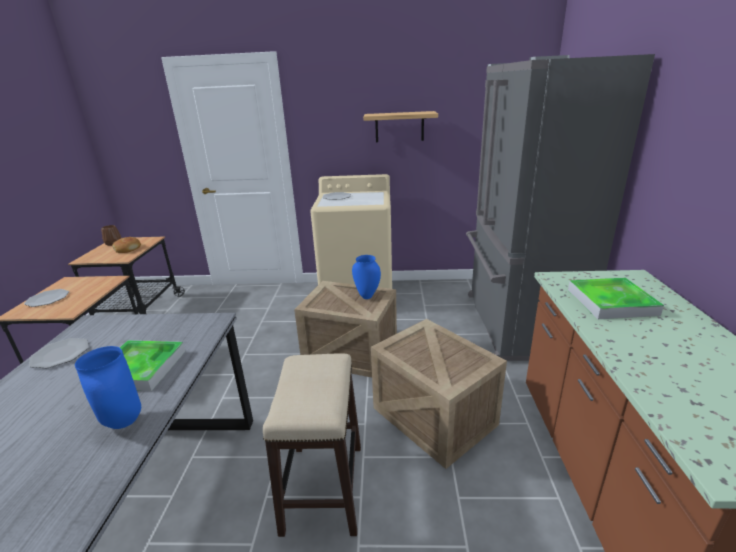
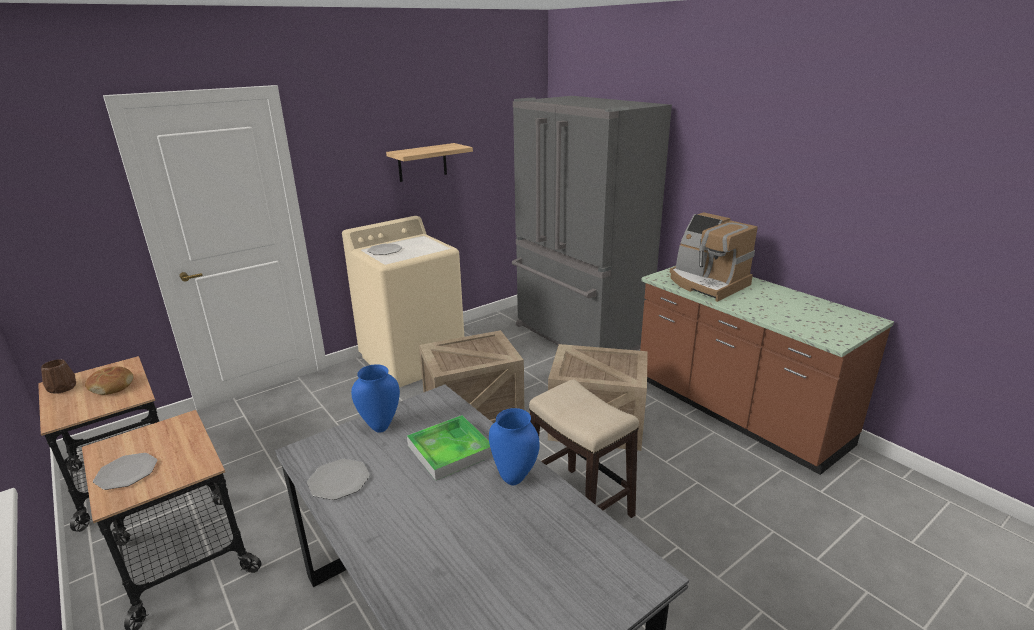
camera: 40 degrees left, 0 degrees up
blue vase [352,255,381,299] -> blue vase moved to [351,364,400,433]
tray [568,278,664,319] -> coffee machine [670,212,758,302]

